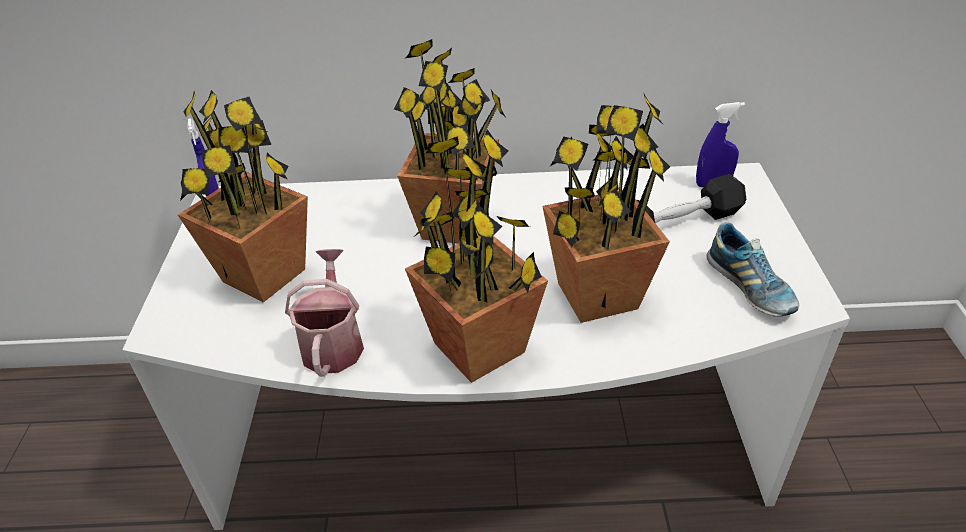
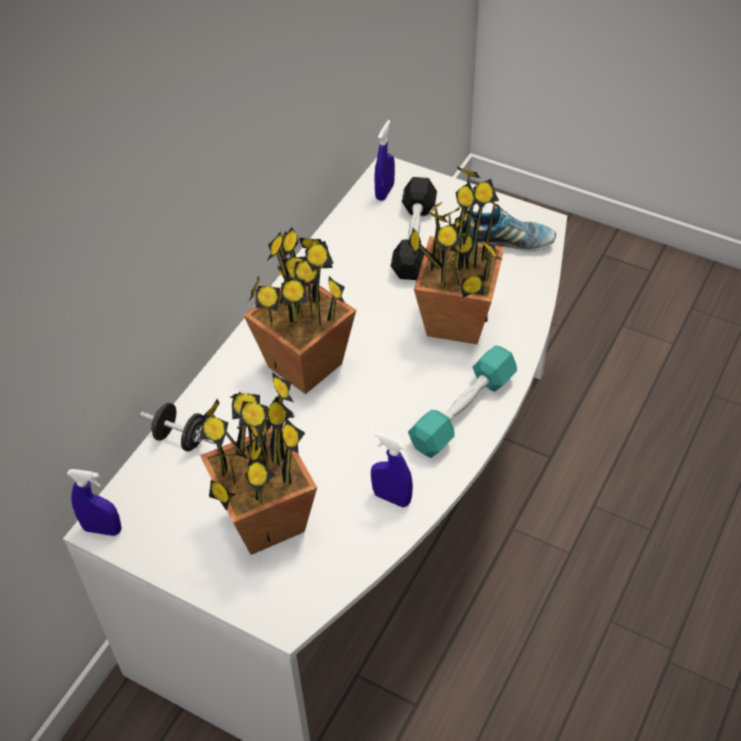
camera: 60 degrees left, 10 degrees up
watering can [285,249,364,377] -> blue spray bottle [371,432,413,507]
potted plant [405,129,548,383] -> turquoise dumbbell [408,345,517,458]
none -> black dumbbell [140,403,216,451]

